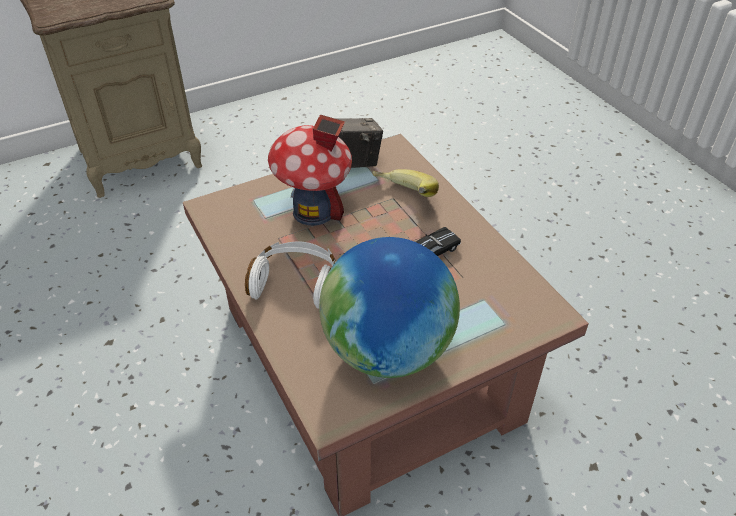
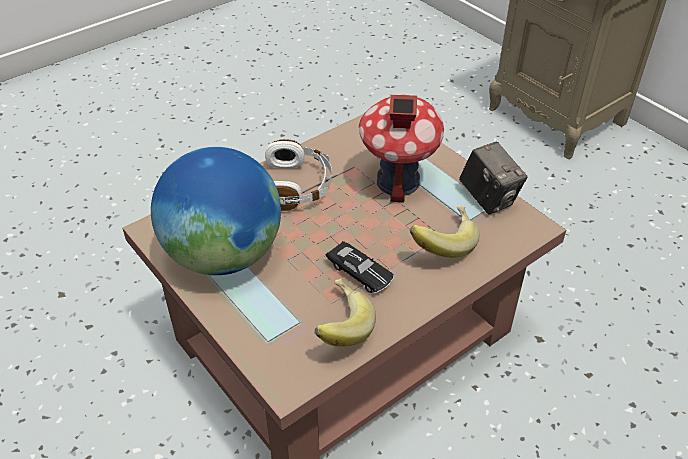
camera: 80 degrees right, 0 degrees up
none -> banana [314,278,376,347]

